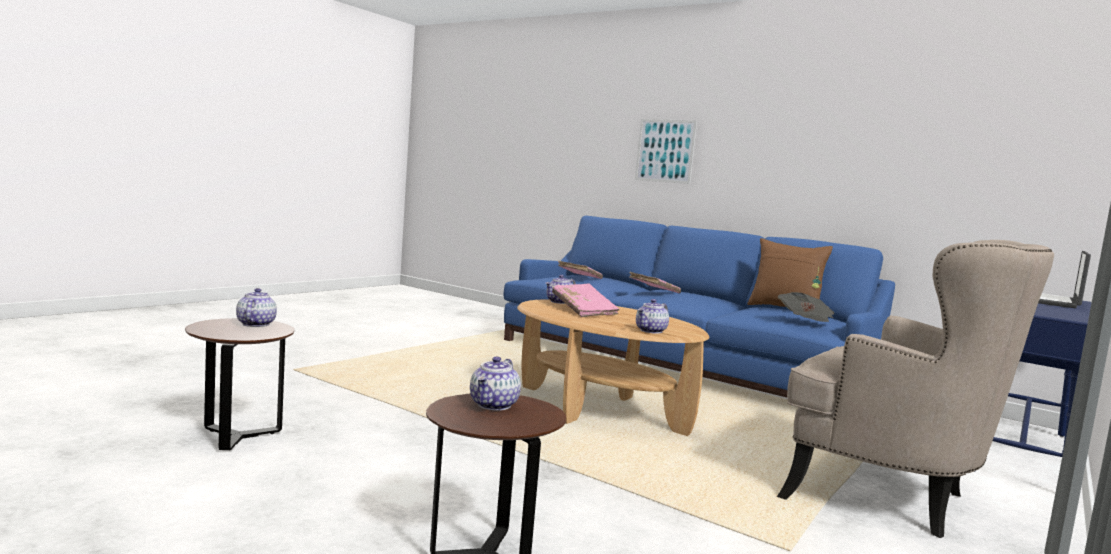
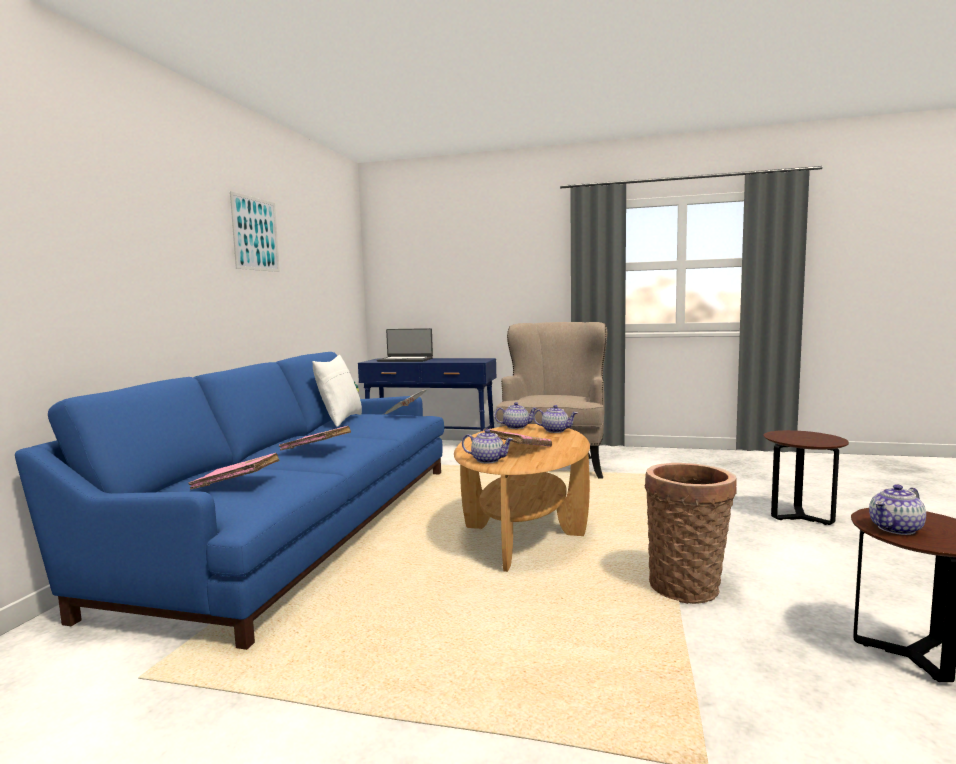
camera: 110 degrees left, 0 degrees up
teapot [470,356,521,411] -> teapot moved to [495,402,538,429]
picture [635,119,697,184] -> picture moved to [230,191,280,272]
brown pillow [747,238,833,307] -> white pillow [312,355,362,427]
none -> basket [644,463,736,604]

